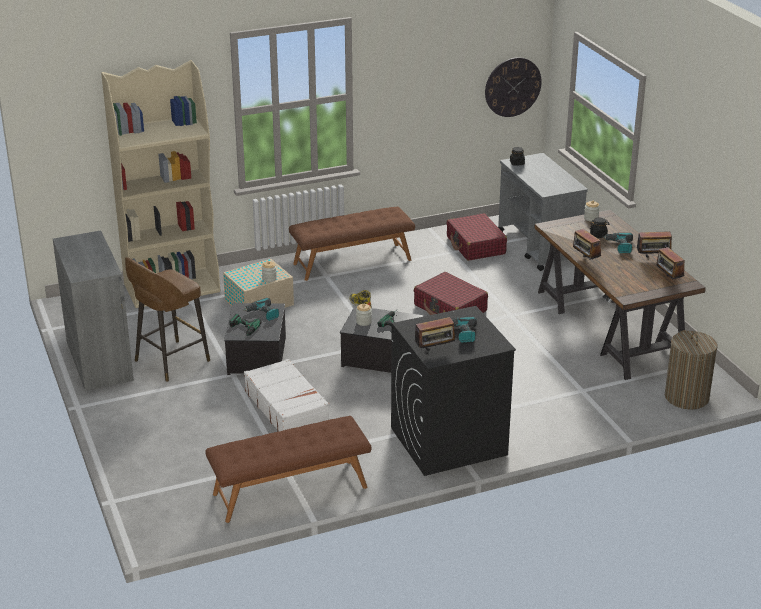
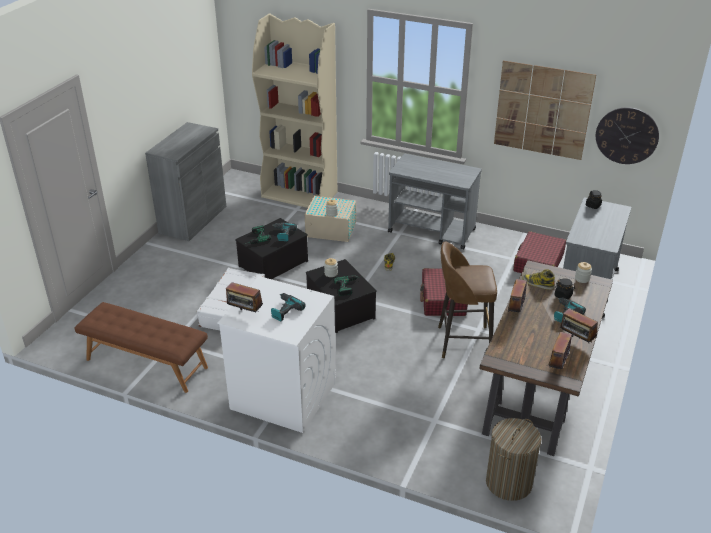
camera: 45 degrees right, 5 degrees up
brown stool [125,257,210,382] -> brown stool moved to [438,242,497,358]
brown bench [289,207,415,281] -> grey cart [388,154,482,250]
black washing machine [391,306,516,476] -> white washing machine [217,276,336,433]
none -> picture [494,61,596,160]
none -> boot [522,269,555,290]

